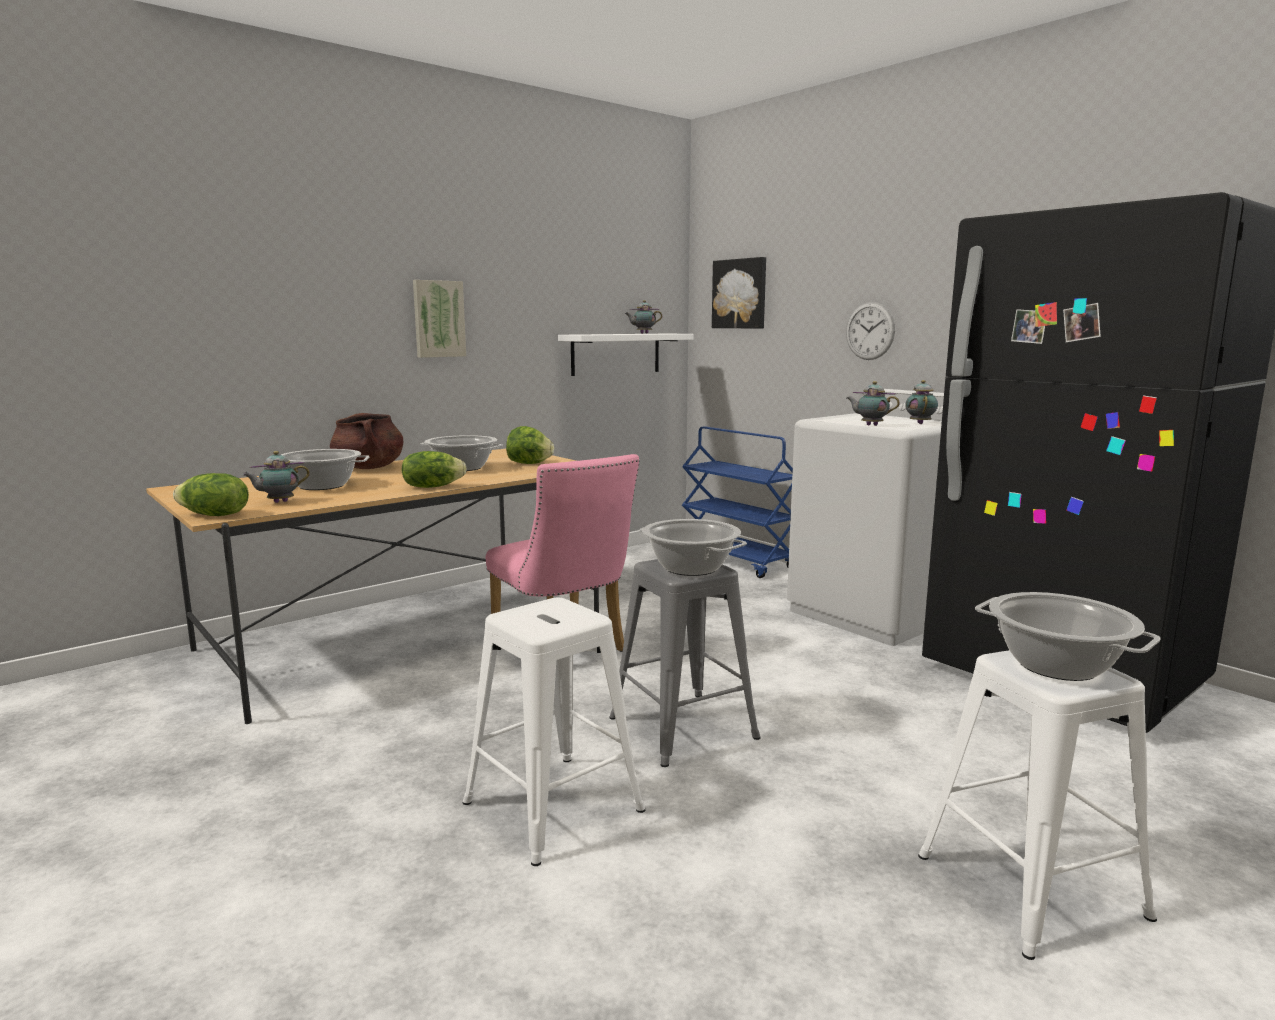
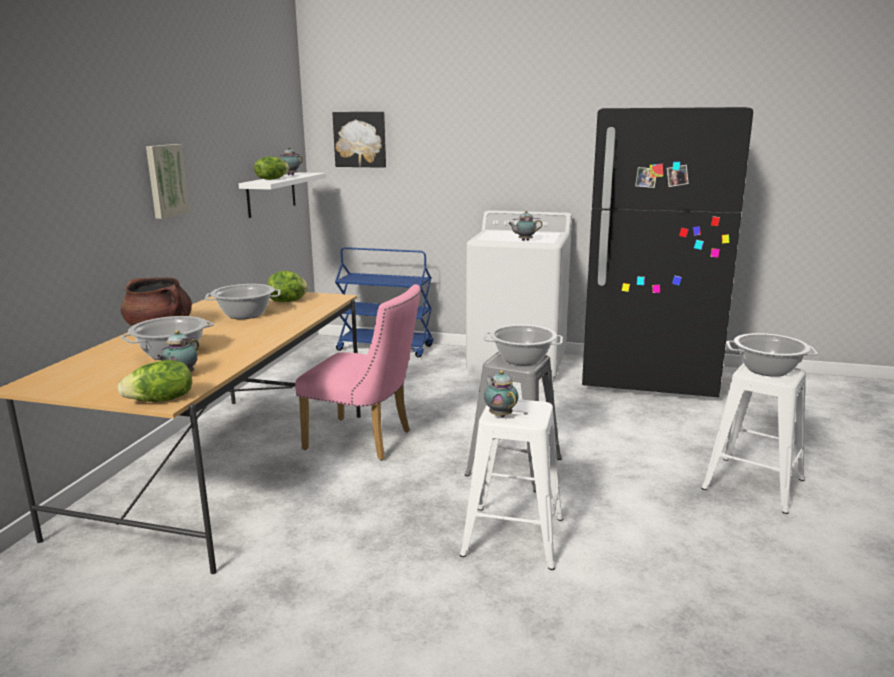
camera: 35 degrees left, 5 degrees up
lettuce [401,451,467,488] -> lettuce moved to [254,156,289,180]
wall clock [846,302,895,360] -> none
teapot [905,380,938,424] -> teapot moved to [484,370,518,417]

